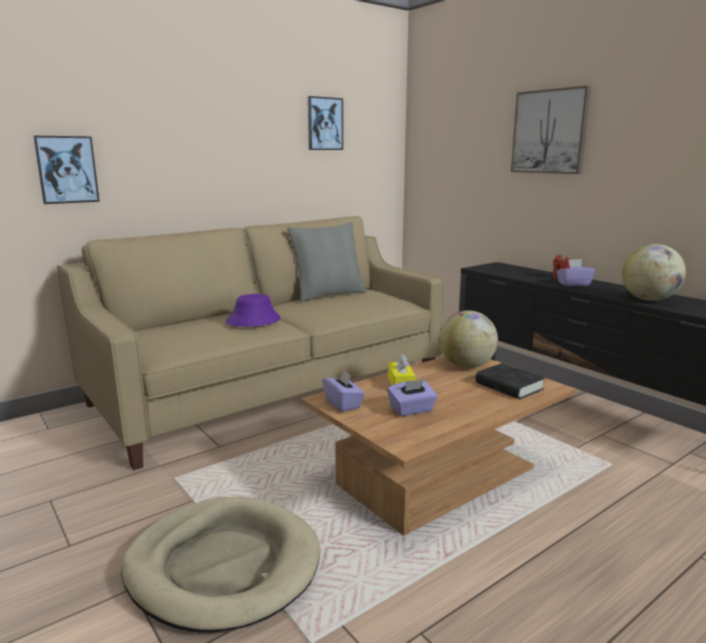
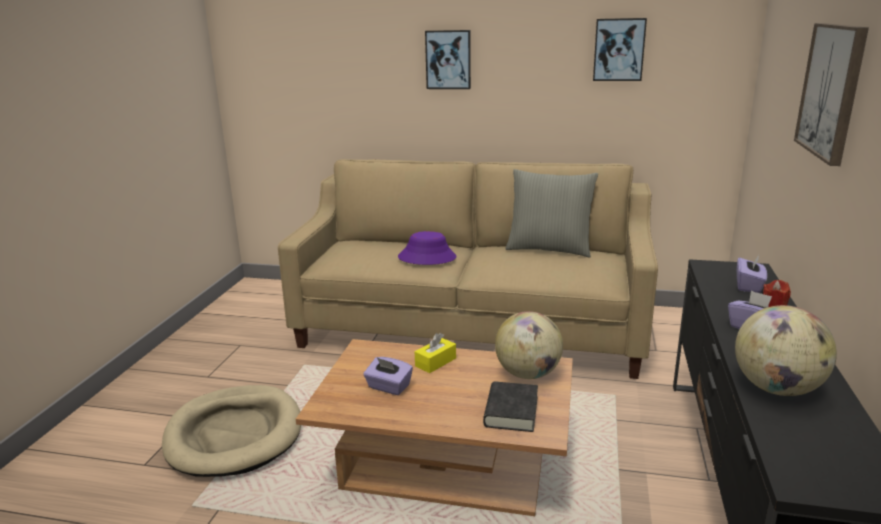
camera: 50 degrees right, 5 degrees up
picture [33,136,100,204] -> picture moved to [425,30,471,89]
purple tissue box [322,370,365,412] -> purple tissue box moved to [737,255,767,293]

